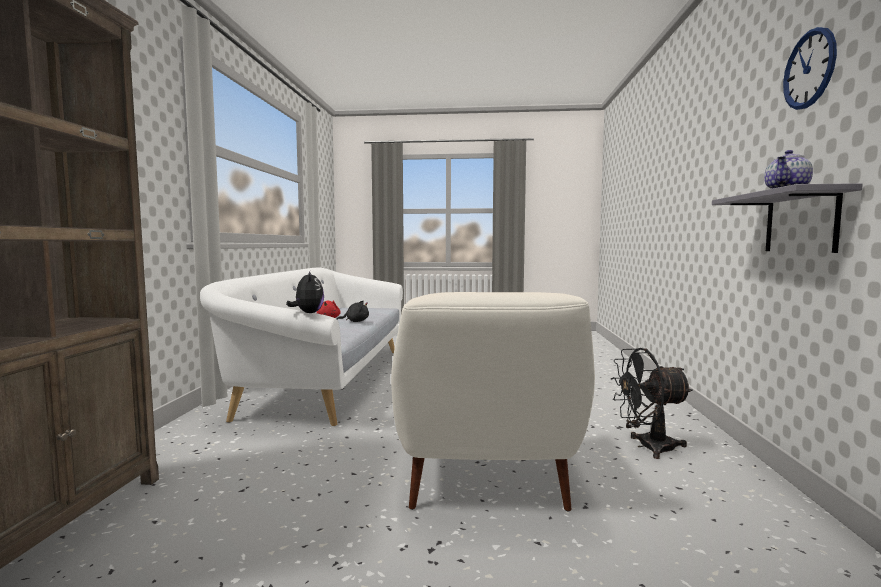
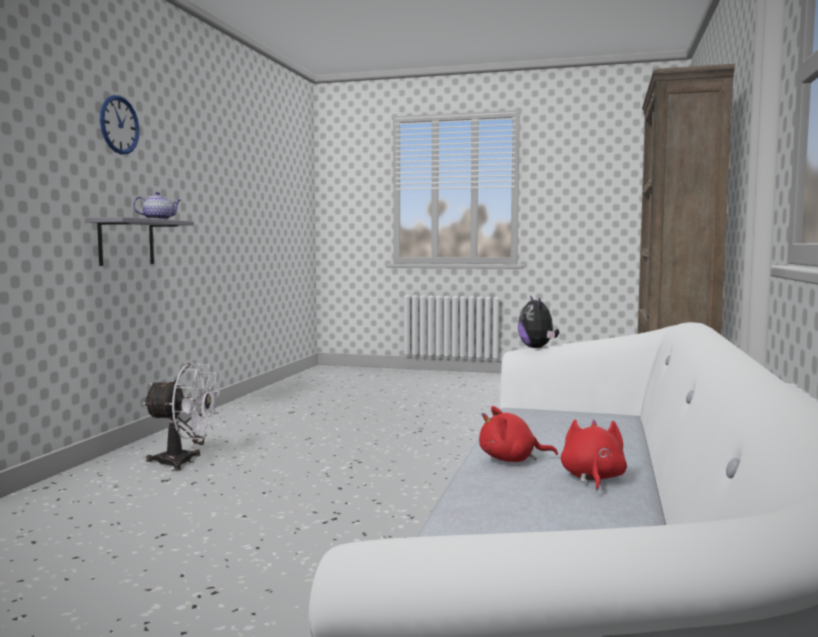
camera: 170 degrees left, 0 degrees up
black plush toy [337,301,369,322] -> red plush toy [479,406,558,462]
white armchair [391,292,595,511] -> none
black fan [611,348,693,459] -> white fan [142,363,220,471]

